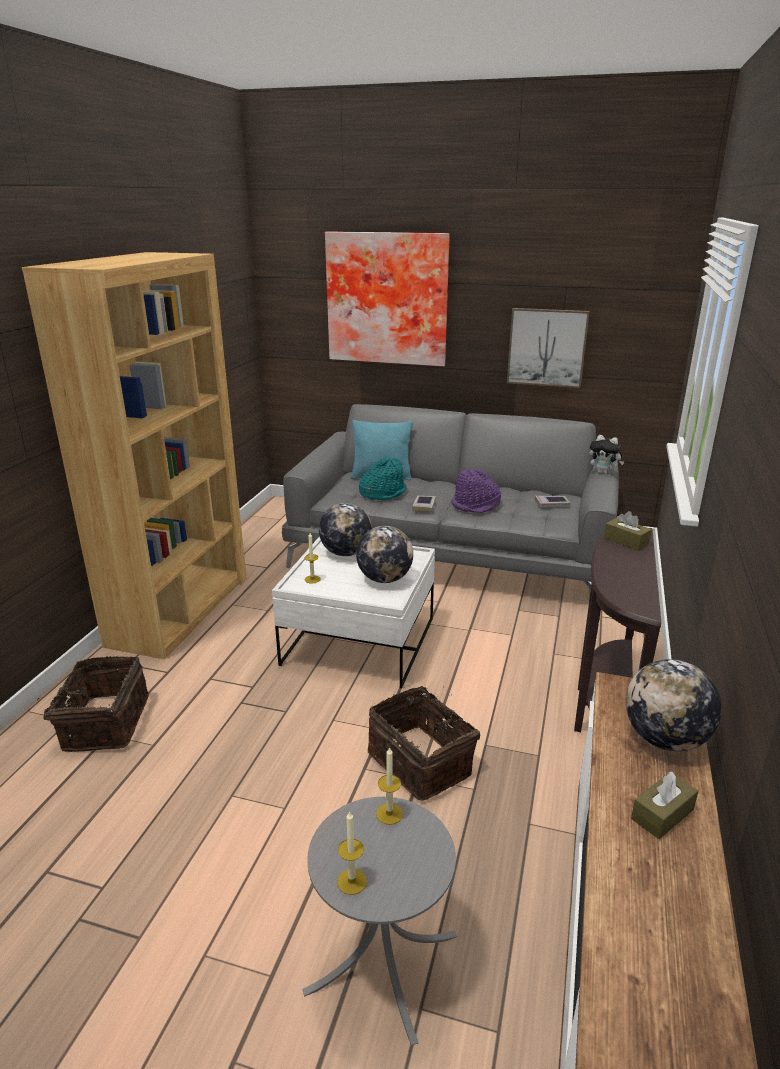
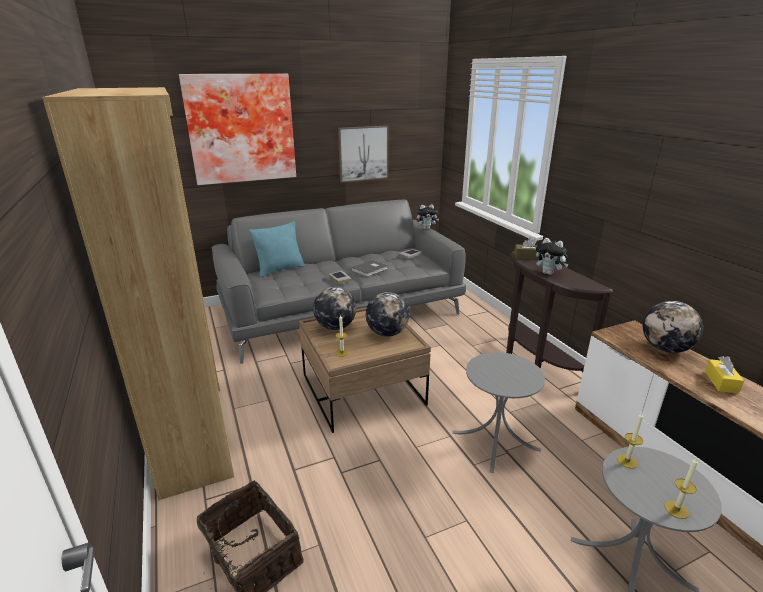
camera: 40 degrees left, 0 degrees up
white coffee table [272,536,435,688] -> brown coffee table [299,307,431,433]
turquoise hat [359,457,407,500] -> none
basket [368,686,480,801] -> grey side table [452,352,545,473]
purple hat [451,469,501,513] -> grey book [351,260,388,277]
brown tissue box [631,772,698,839] -> yellow tissue box [705,356,744,394]
none -> plush toy [536,238,569,275]

